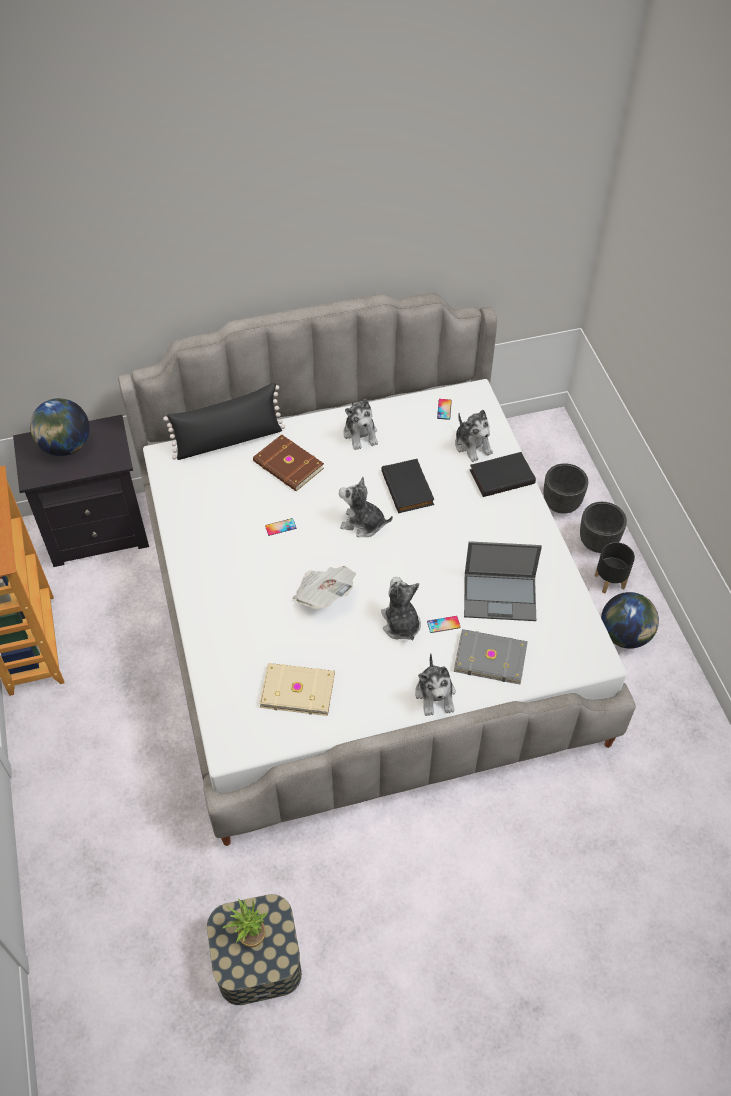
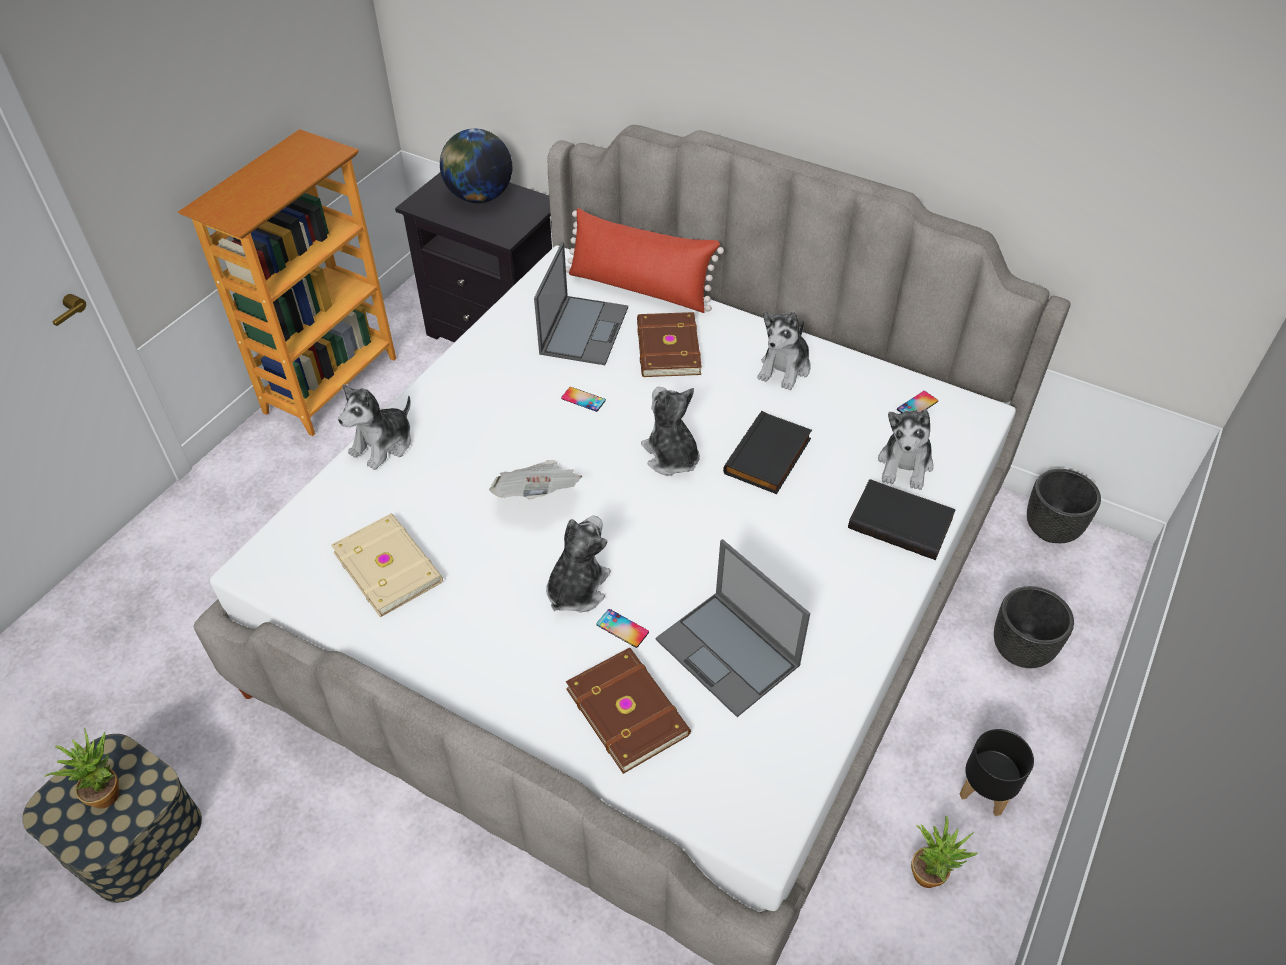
camera: 45 degrees right, 5 degrees down
black pillow [163,383,285,460] -> red pillow [566,208,724,313]
plush toy [415,653,456,716] -> plush toy moved to [338,384,411,470]
grey book [454,629,528,684] -> brown book [566,648,691,774]
black planter [580,502,627,553] -> black planter moved to [1027,469,1101,543]
globe [601,592,659,649] -> potted plant [911,815,978,888]
none -> laptop [534,242,628,365]

